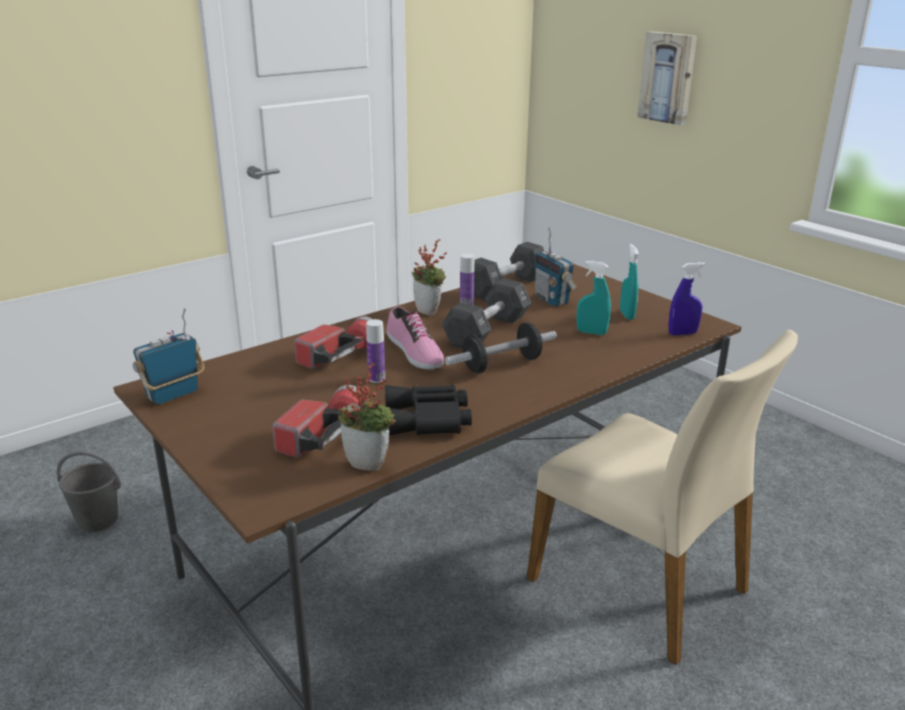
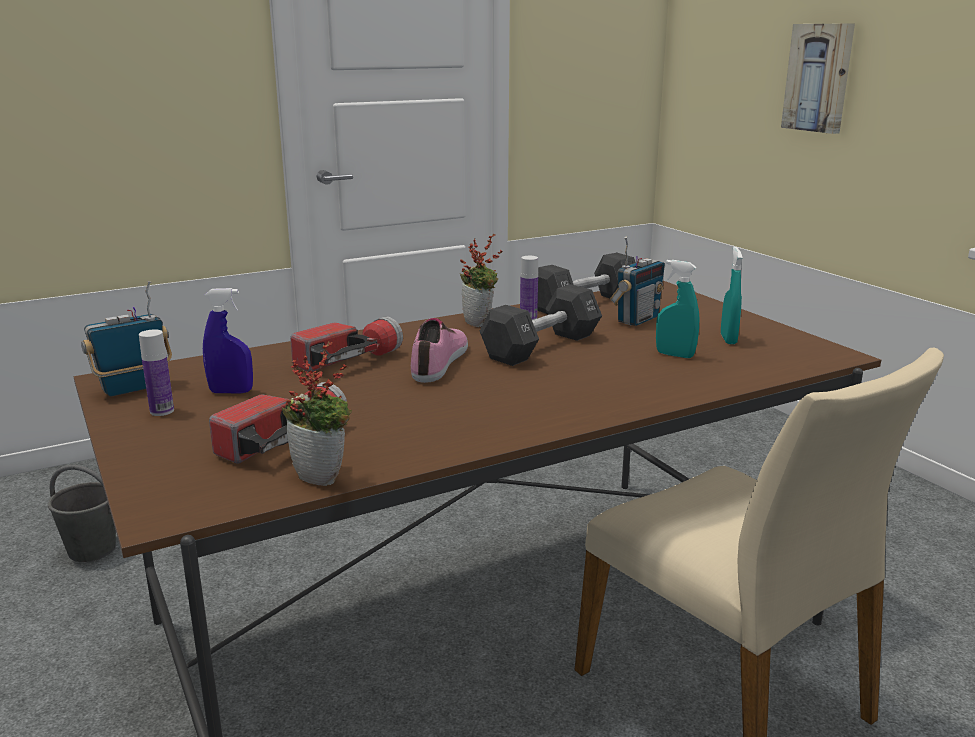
camera: 10 degrees right, 5 degrees down
bottle [366,319,385,383] -> bottle moved to [139,329,174,416]
black binoculars [385,385,472,436] -> none
shoe [386,306,444,370] -> shoe turned 150 degrees counterclockwise [411,318,468,383]
dumbbell [445,322,557,374] -> none
radio [535,228,577,307] -> radio turned 120 degrees counterclockwise [610,236,665,326]
blue spray bottle [668,262,705,335] -> blue spray bottle moved to [203,288,253,393]

